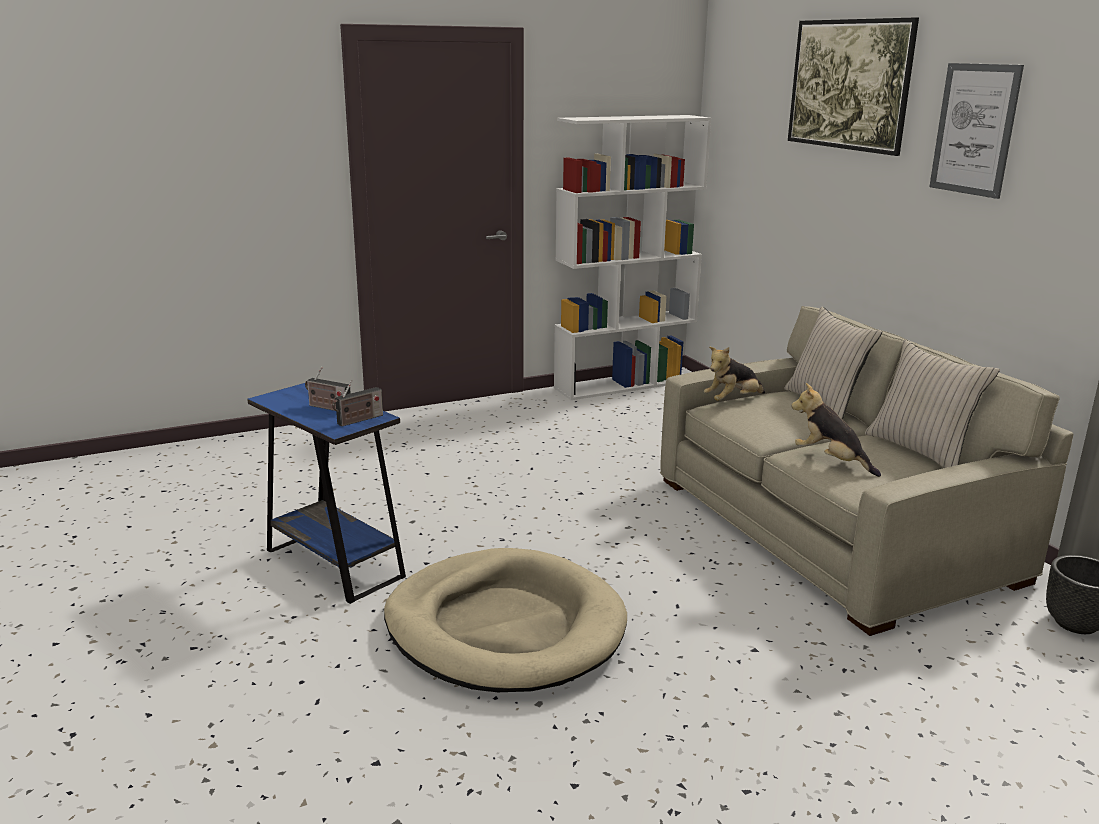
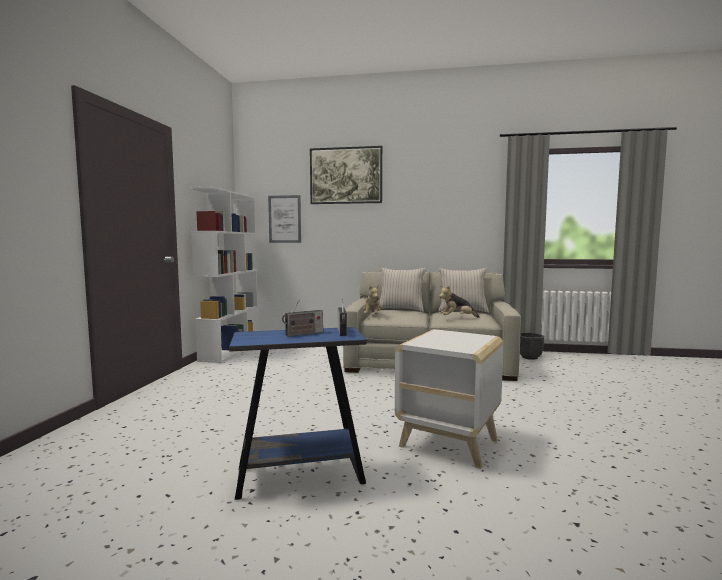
camera: 55 degrees left, 15 degrees down
beige dog bed [384,548,627,692] -> white side table [395,329,504,469]
picture [929,63,1024,199] -> picture moved to [268,195,301,243]

